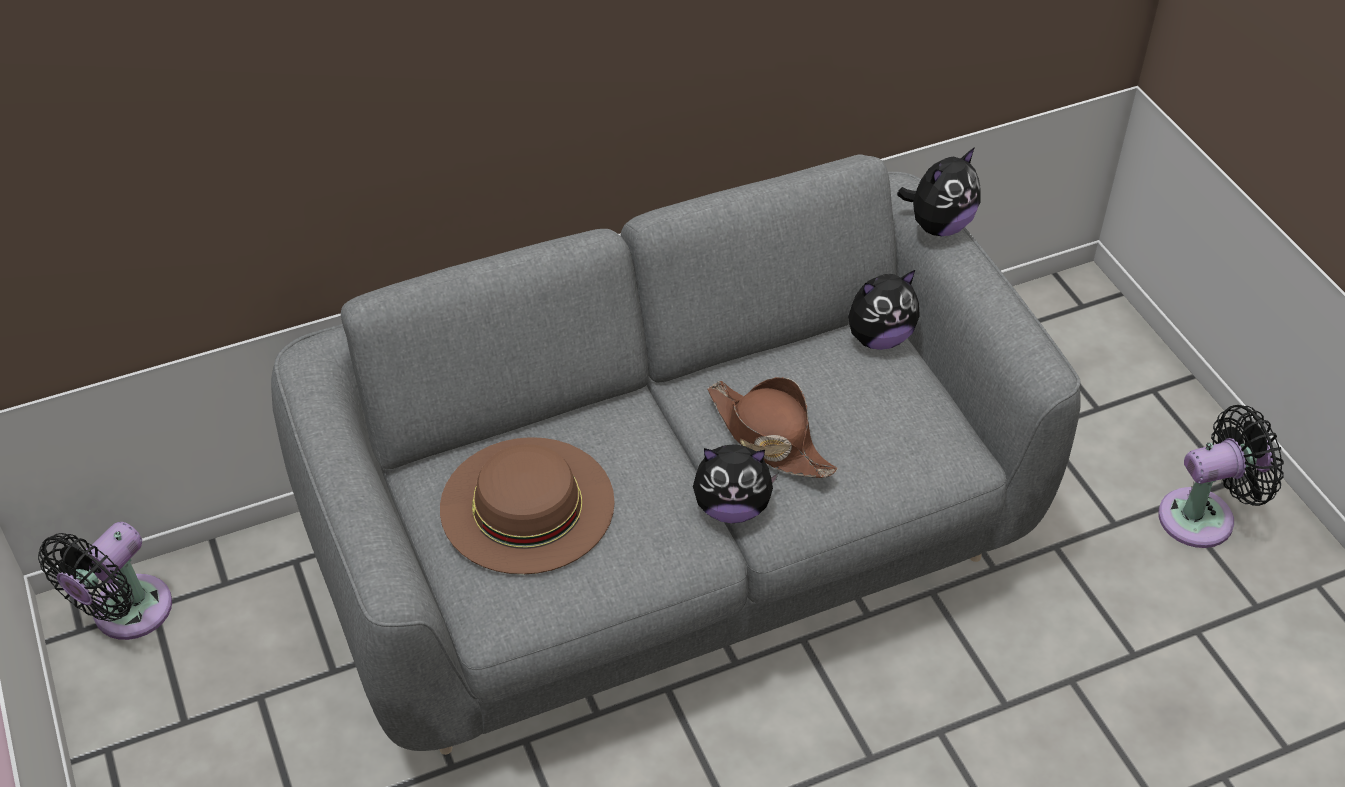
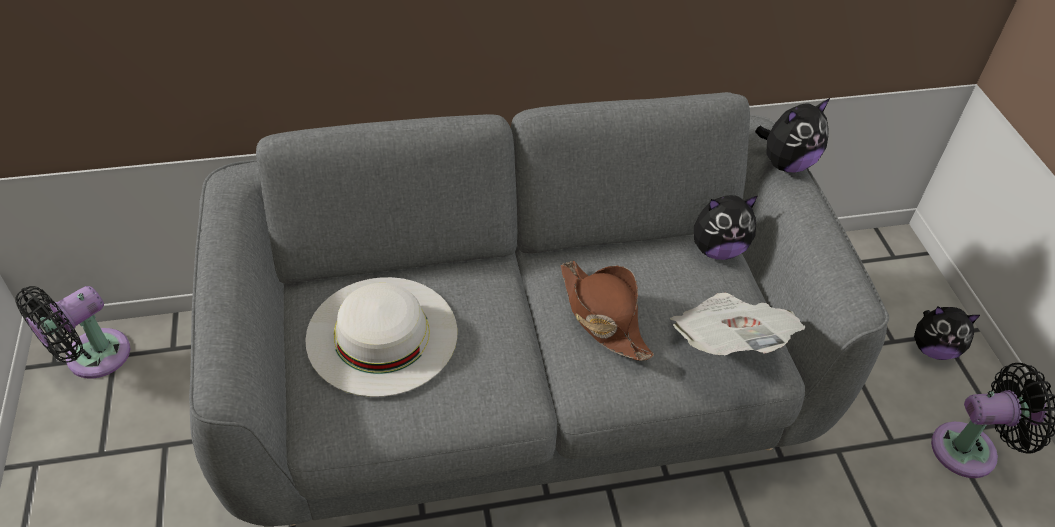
camera: 10 degrees right, 0 degrees up
brown hat [440,437,615,574] -> white hat [305,277,457,397]
plush toy [693,444,779,523] -> plush toy moved to [914,306,980,360]
none -> newspaper [670,293,805,355]

